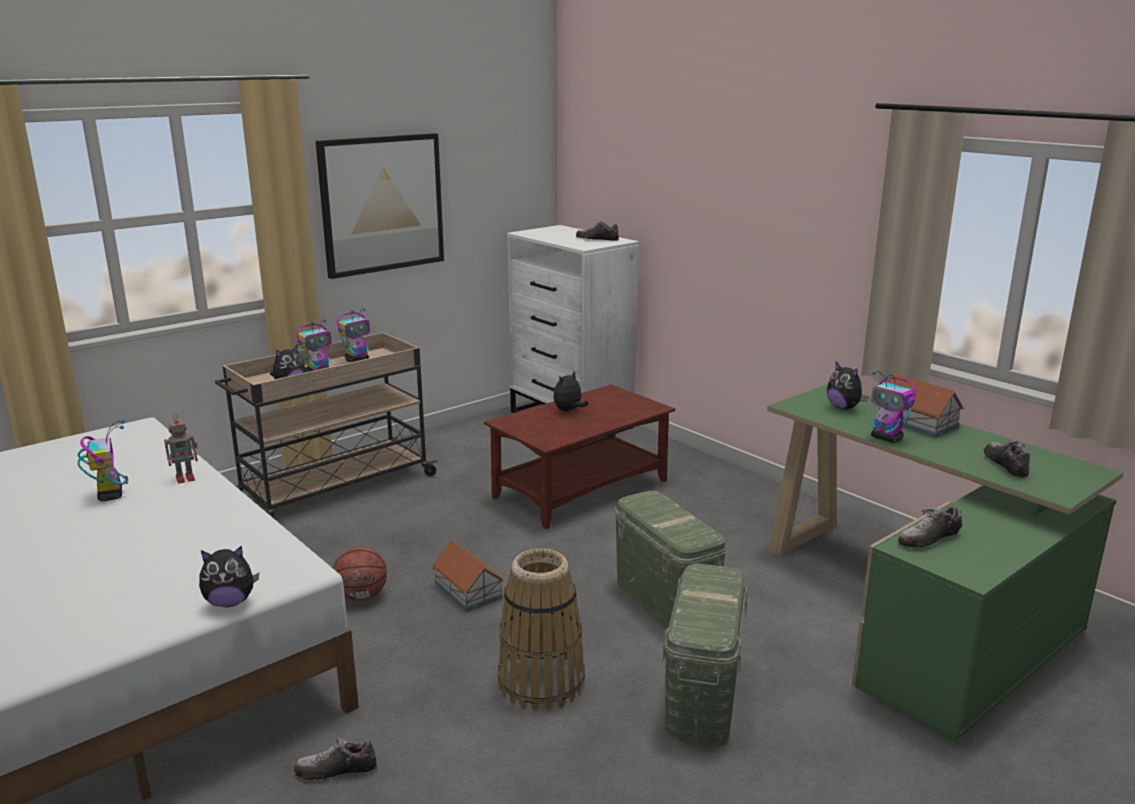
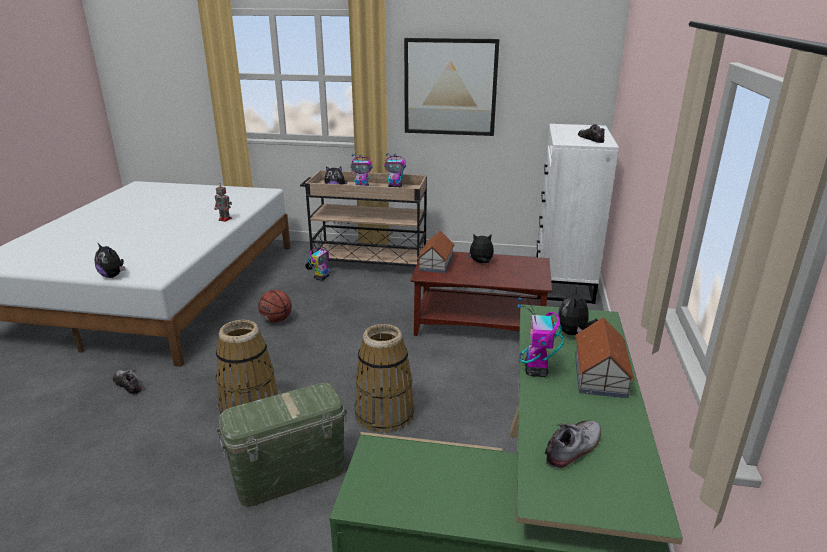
camera: 50 degrees right, 5 degrees up
toy robot [77,420,128,501] -> toy robot moved to [308,245,331,281]
toy house [432,541,505,612] -> toy house moved to [417,231,455,273]
green storage box [615,491,727,629] -> basket [355,324,414,433]
shoe [898,505,962,547] -> none

